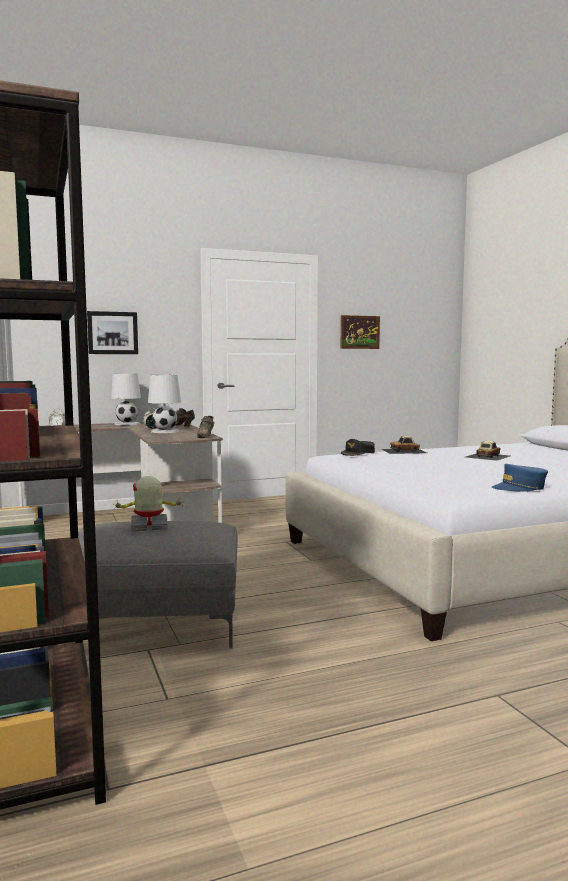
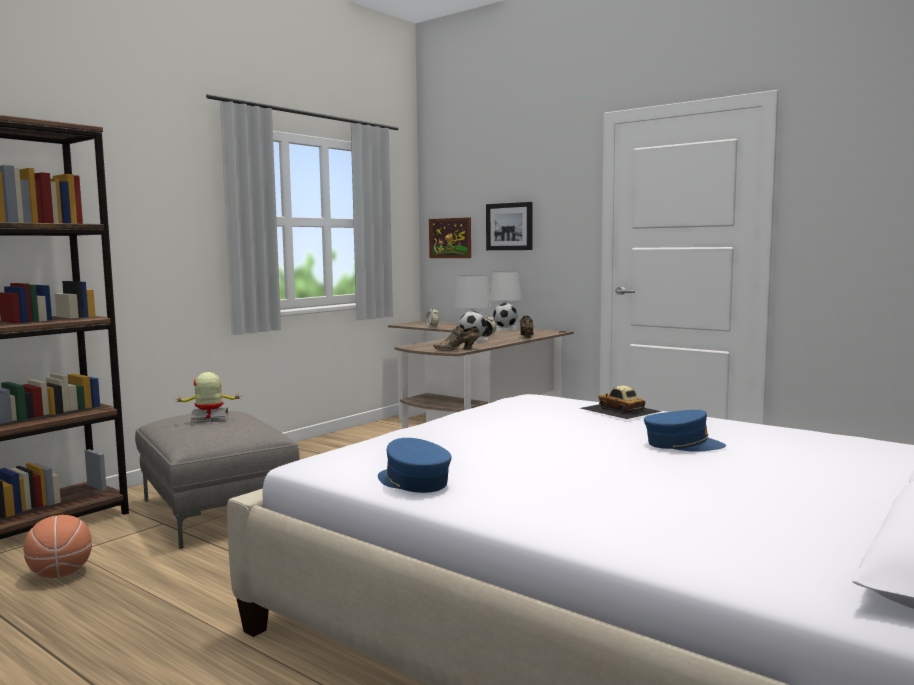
camera: 60 degrees right, 0 degrees up
toy robot [112,476,182,531] -> toy robot turned 60 degrees counterclockwise [177,372,243,423]
picture [340,315,380,349] -> picture moved to [429,217,471,258]
black cap [341,439,375,456] -> none
toy car [466,441,510,461] -> blue cap [644,410,726,452]
none -> basketball [24,515,92,578]

